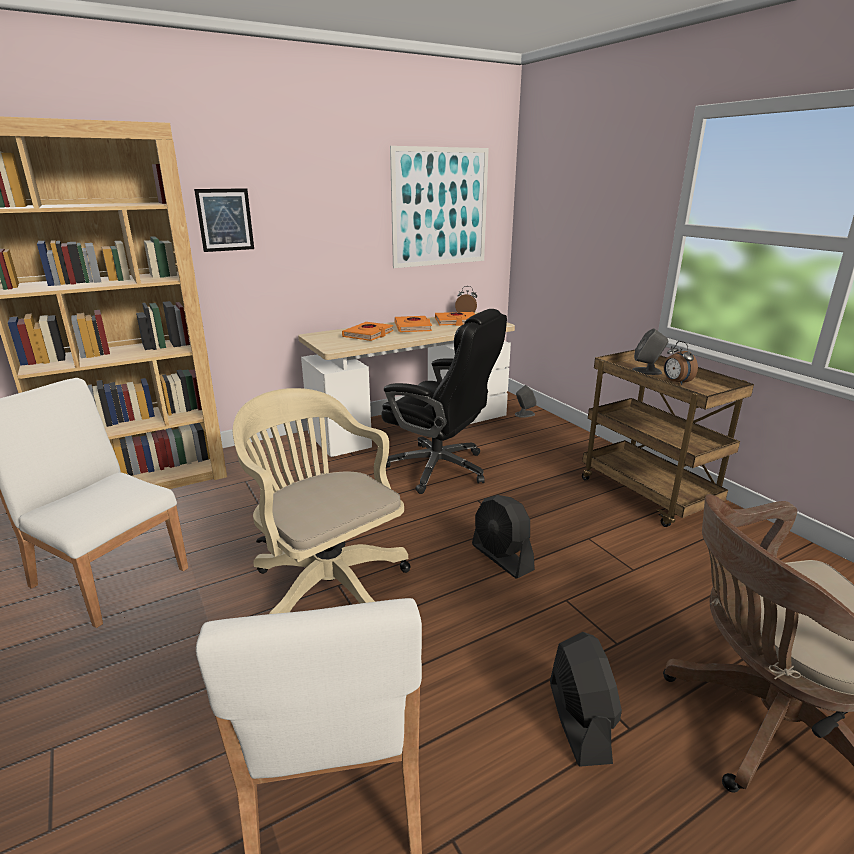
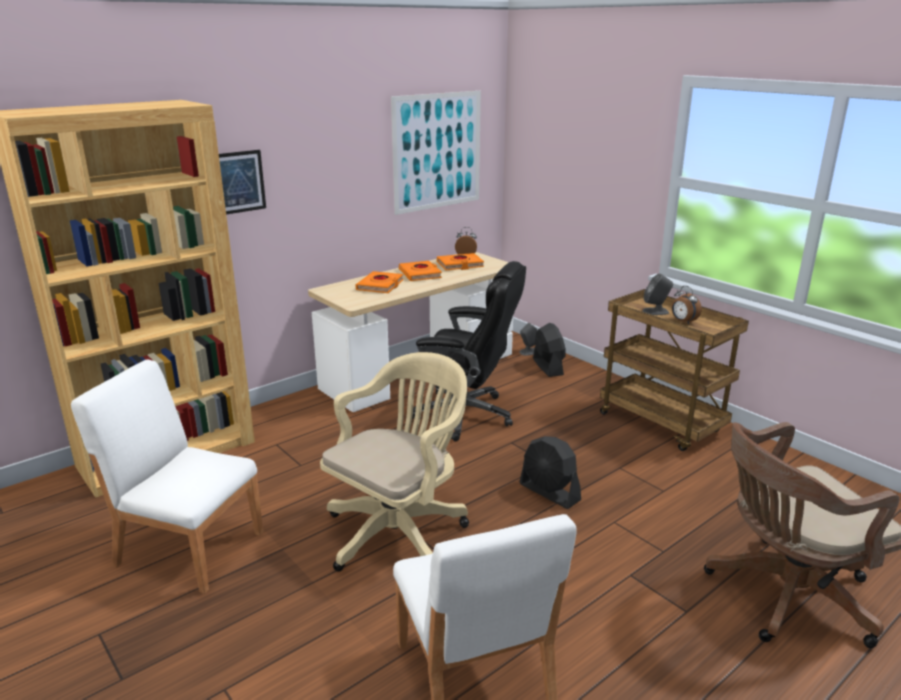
camera: 10 degrees left, 0 degrees up
beige office chair [233,388,411,614] -> beige office chair turned 90 degrees clockwise [320,352,469,571]
black fan [550,632,622,767] -> black fan moved to [533,323,566,377]

